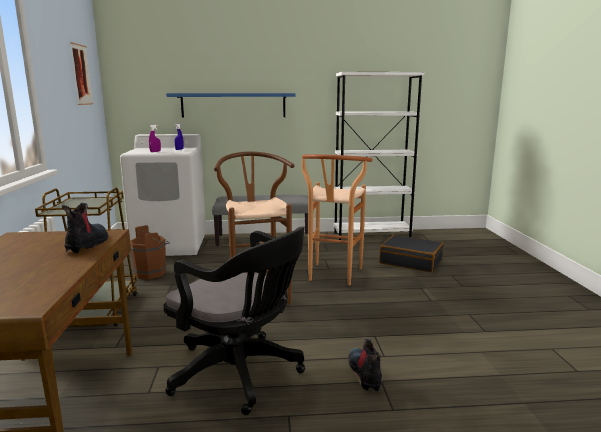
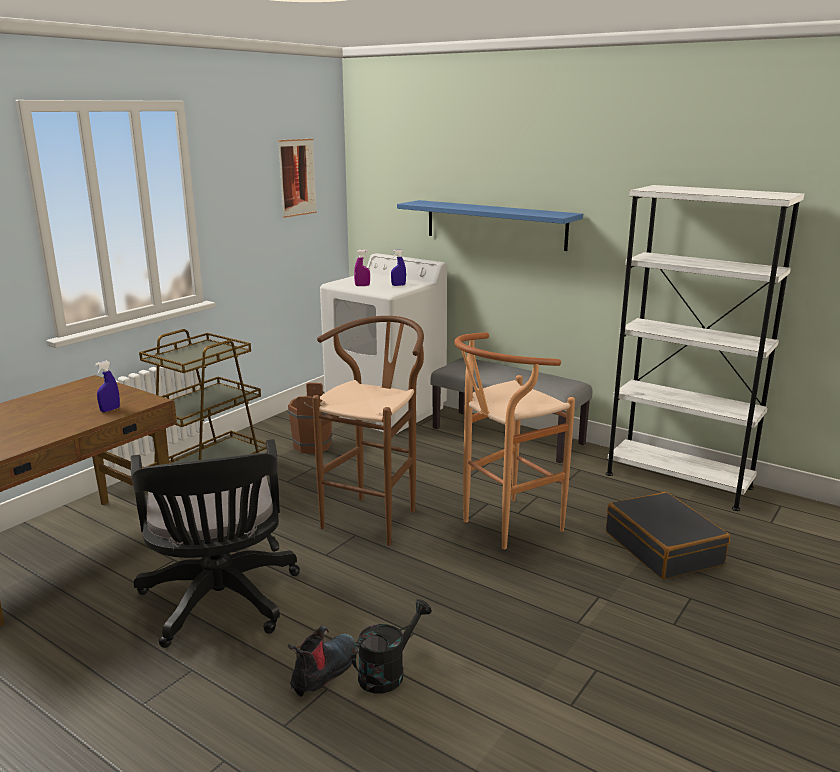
camera: 40 degrees right, 5 degrees up
boot [62,203,108,254] -> blue spray bottle [95,361,120,412]
none -> black watering can [352,599,432,693]

